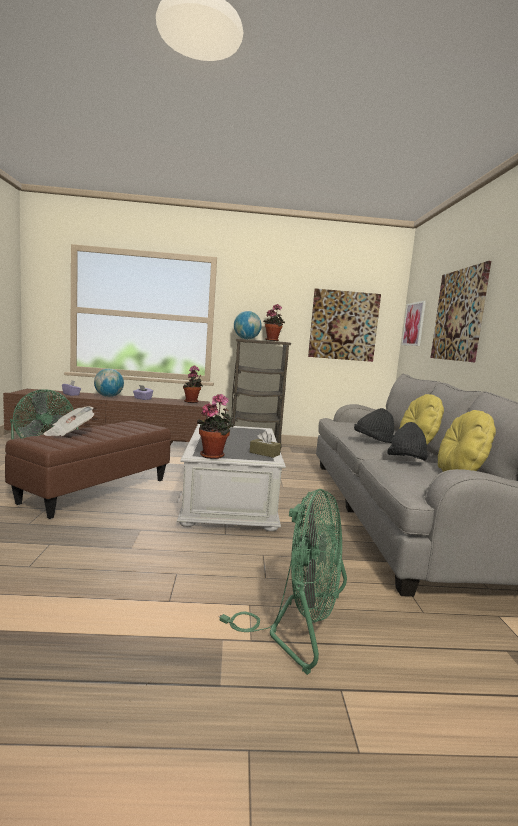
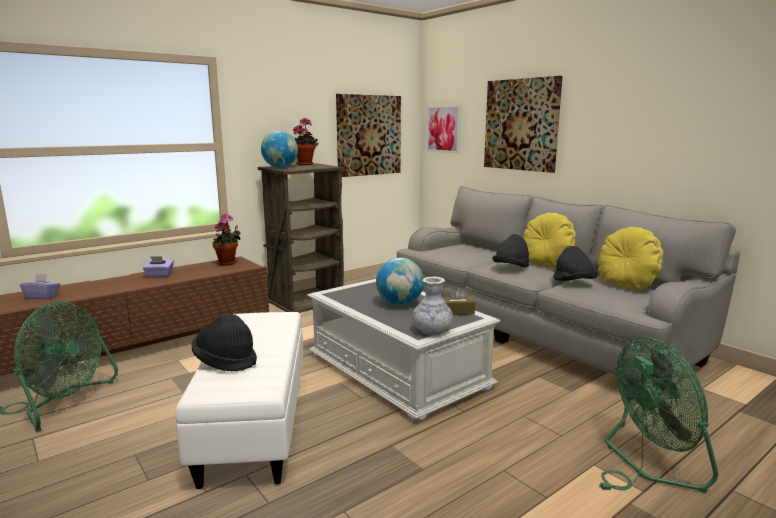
camera: 35 degrees left, 5 degrees up
brown ottoman [5,421,171,519] -> white ottoman [175,312,303,489]
newspaper [43,406,94,436] -> black hat [192,314,257,372]
globe [94,369,124,397] -> globe moved to [376,258,424,306]
potted plant [197,394,234,459] -> vase [413,277,453,336]

